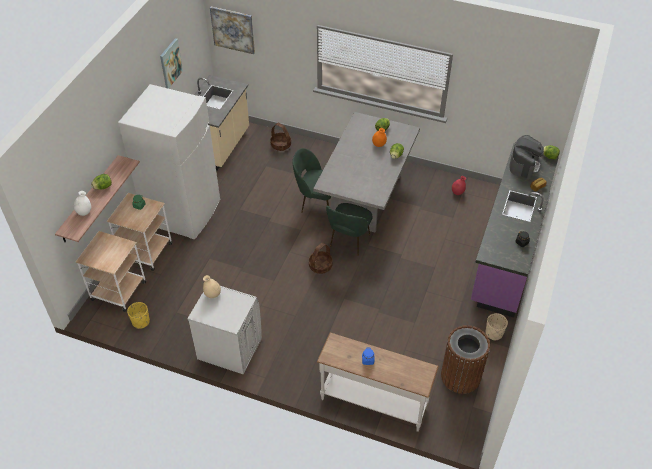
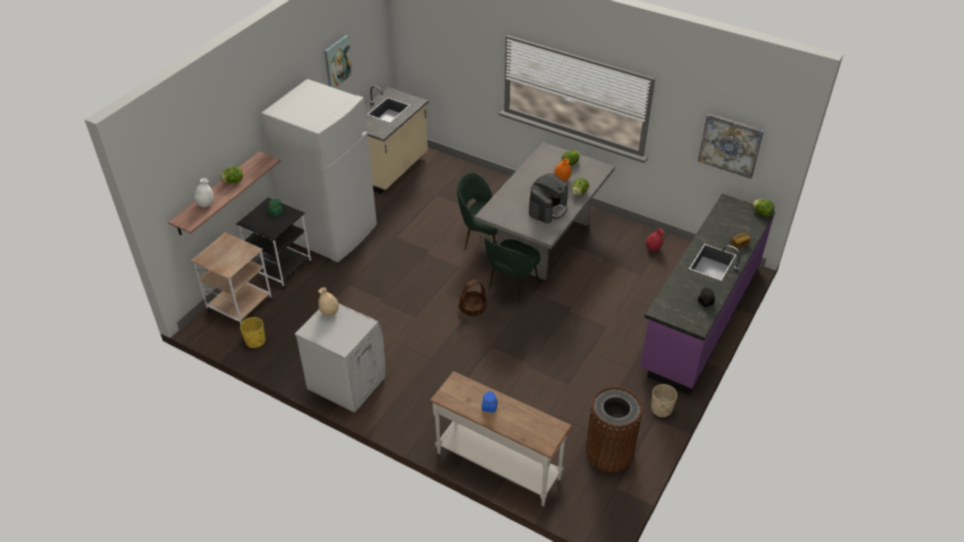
camera: 10 degrees right, 5 degrees down
beige cart [107,193,173,271] -> black cart [236,198,312,289]
picture [210,7,255,54] -> picture moved to [698,114,764,179]
basket [270,123,291,151] -> none
coffee machine [509,135,544,179] -> coffee machine moved to [529,173,568,223]

